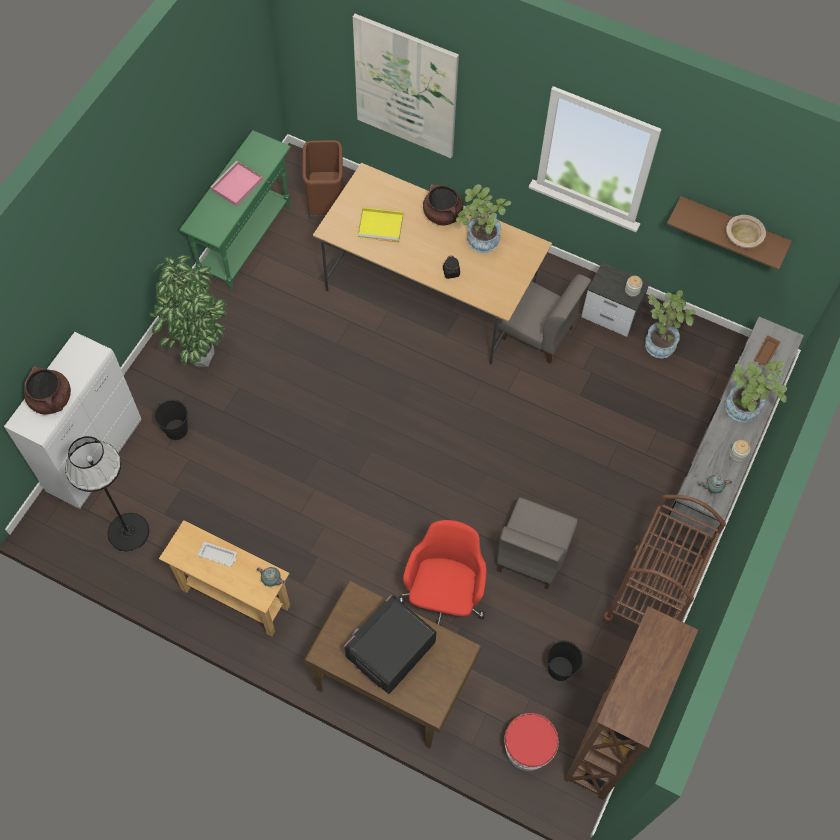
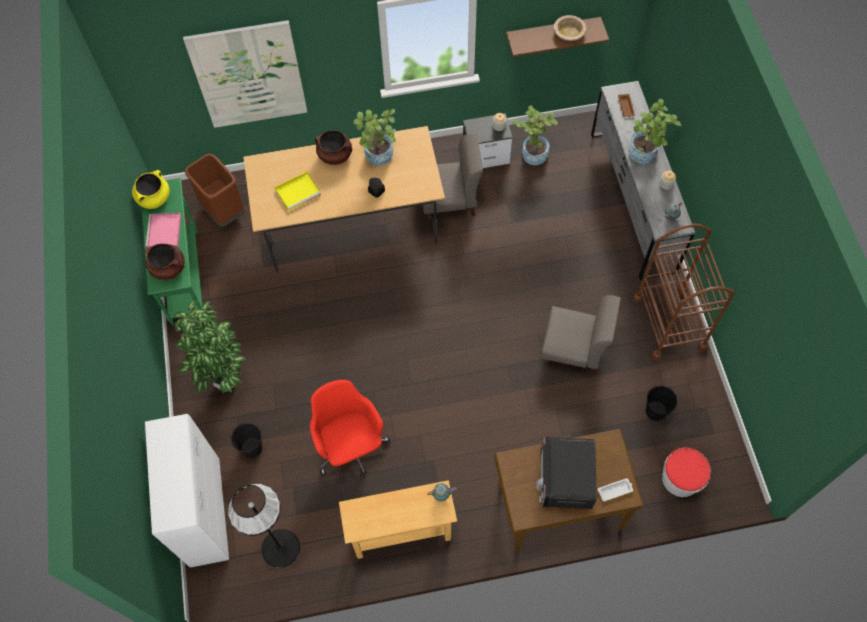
camera: 35 degrees left, 0 degrees up
brown cooking pot [24,366,71,415] -> brown cooking pot moved to [144,244,185,280]
white tray [198,542,237,567] -> white tray moved to [598,478,633,502]
red office chair [398,520,487,626] -> red office chair moved to [310,380,390,475]
grey chair [497,497,578,590] -> grey chair turned 60 degrees counterclockwise [540,295,621,376]
brown bookcase [564,606,698,800] -> none
none -> yellow cooking pot [132,170,170,209]

